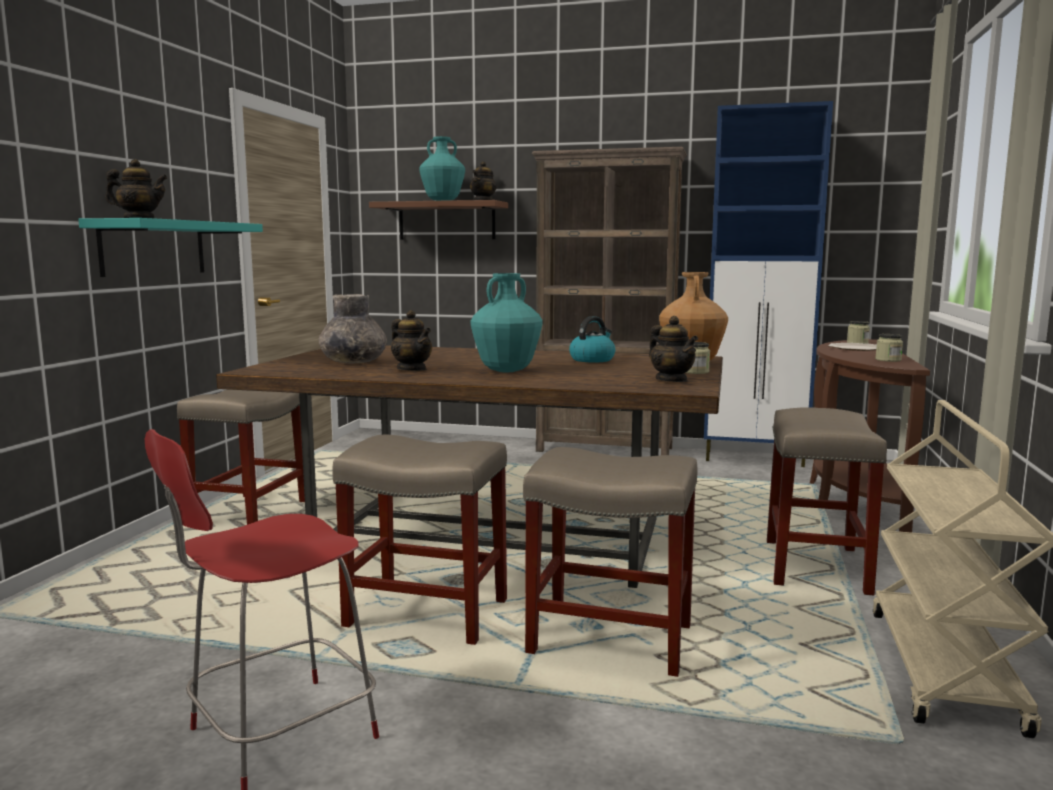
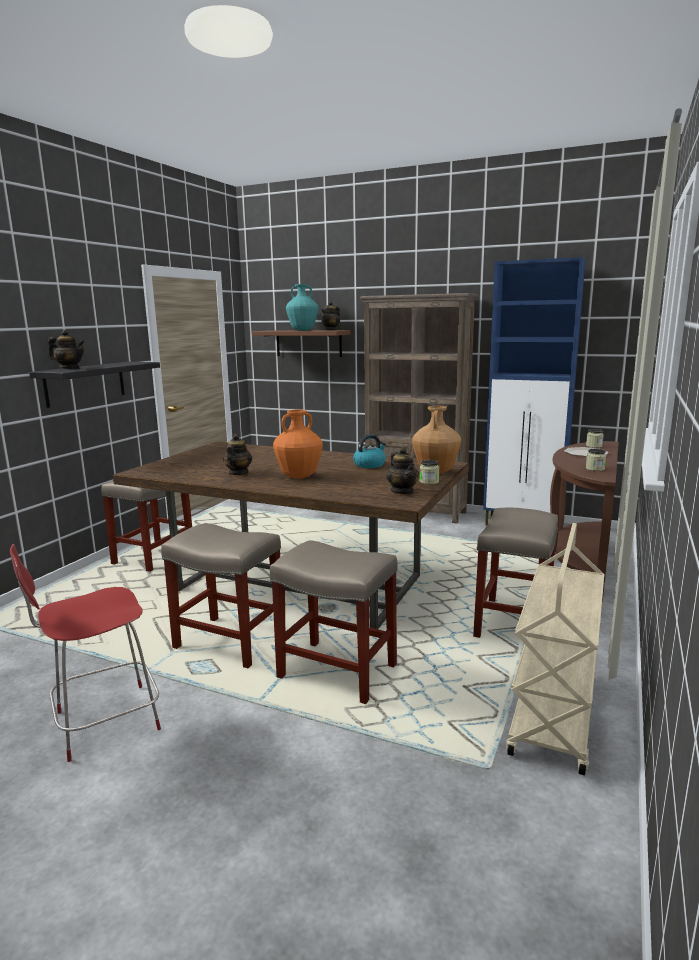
camera: 10 degrees right, 5 degrees up
turquoise shelf [78,218,263,277] -> black shelf [29,362,160,408]
grey vase [319,294,387,364] -> none
teapot [391,310,432,371] -> teapot turned 135 degrees counterclockwise [223,434,252,475]
turquoise vase [471,273,542,372] -> orange vase [273,409,323,479]

